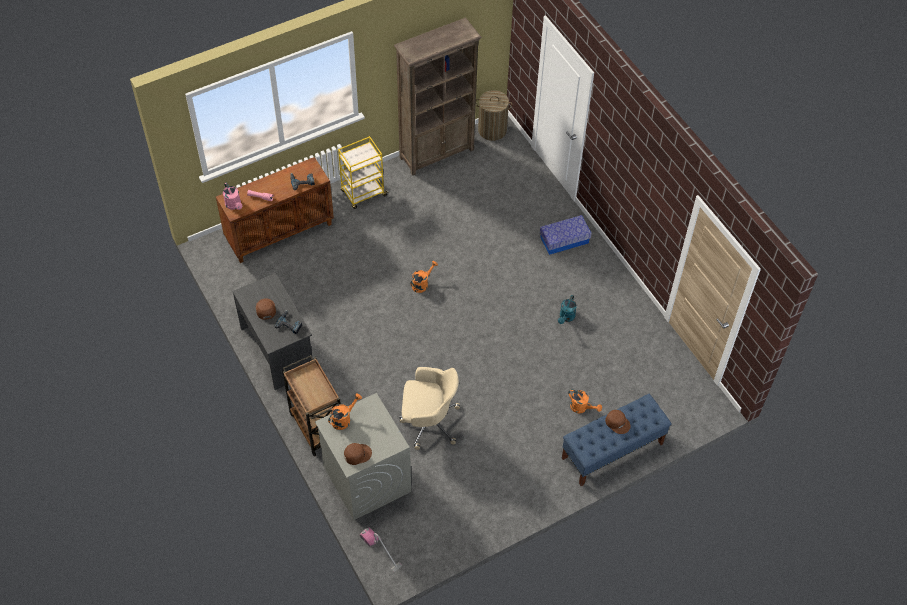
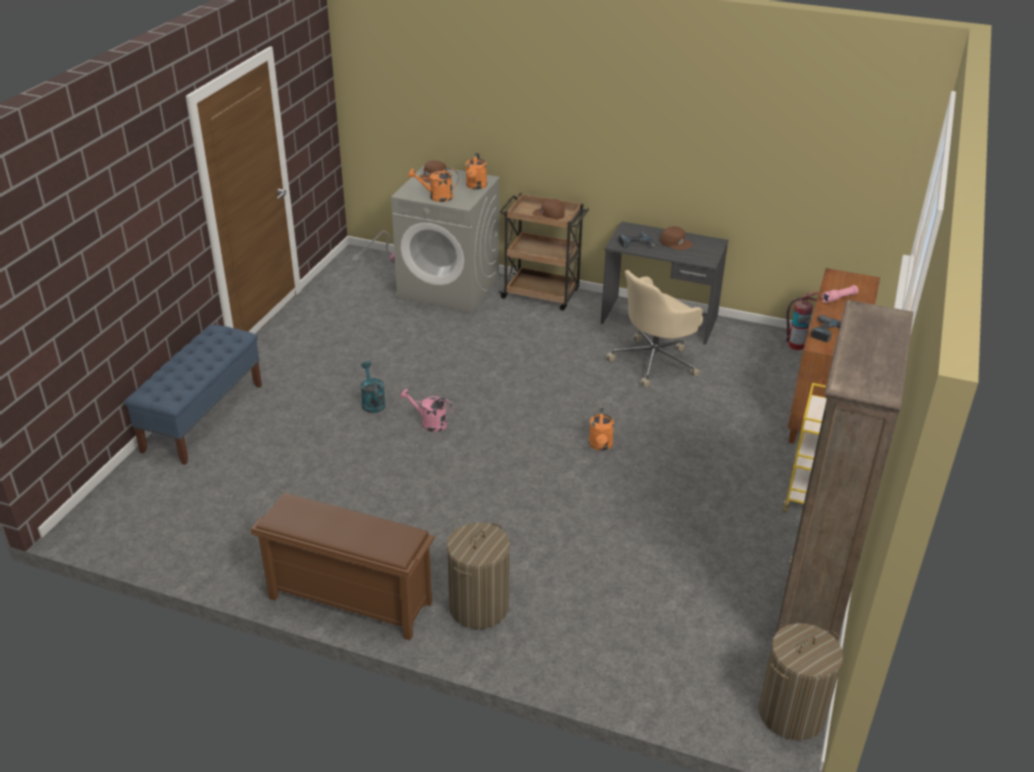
camera: 140 degrees right, 20 degrees down
pink watering can [223,182,242,210] -> pink watering can moved to [400,389,453,432]
beige office chair [400,367,460,450] -> beige office chair moved to [606,270,703,387]
storage box [540,215,592,255] -> laundry basket [447,523,510,629]
turquoise watering can [558,295,576,324] -> turquoise watering can moved to [361,361,386,413]
orange watering can [568,389,602,413] -> orange watering can moved to [408,168,459,202]
brown cap [605,410,631,434] -> brown cap moved to [533,199,565,220]
none -> brown shoe rack [251,493,435,640]
none -> fire extinguisher [786,293,819,350]

